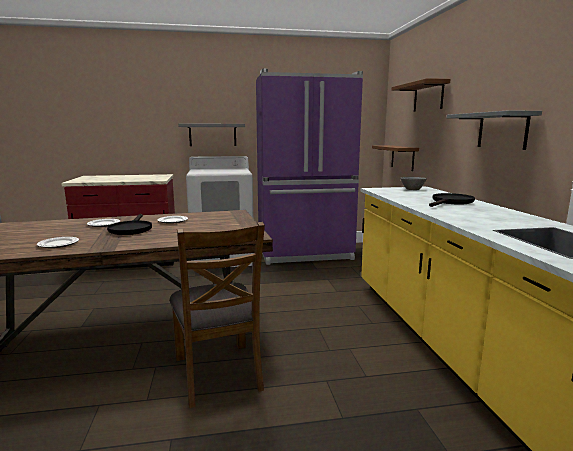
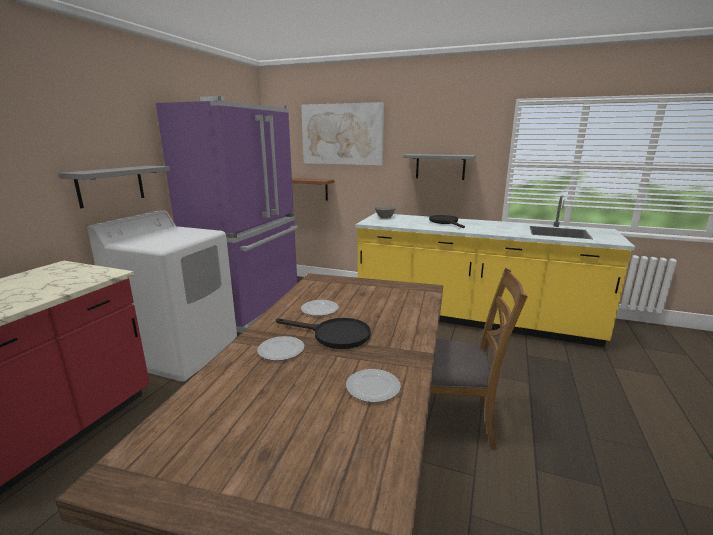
camera: 60 degrees left, 5 degrees up
brown shelf [392,78,450,112] -> picture [301,102,384,165]

